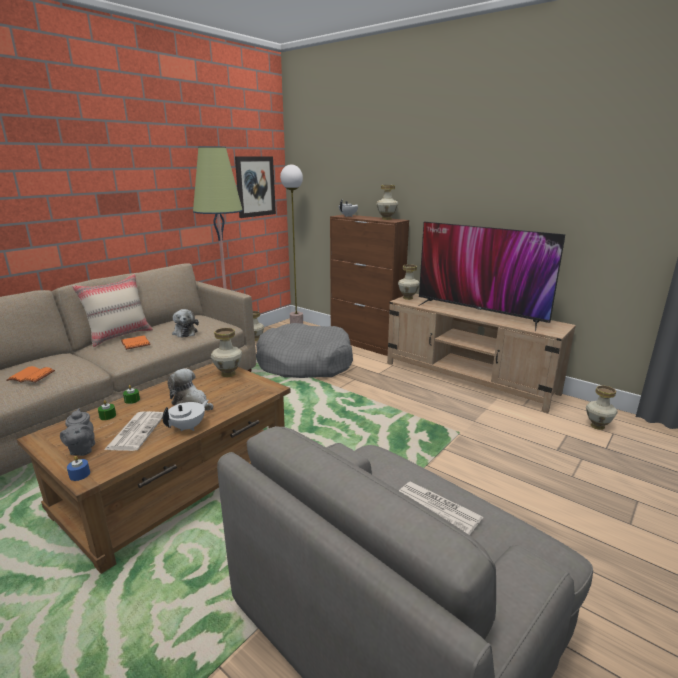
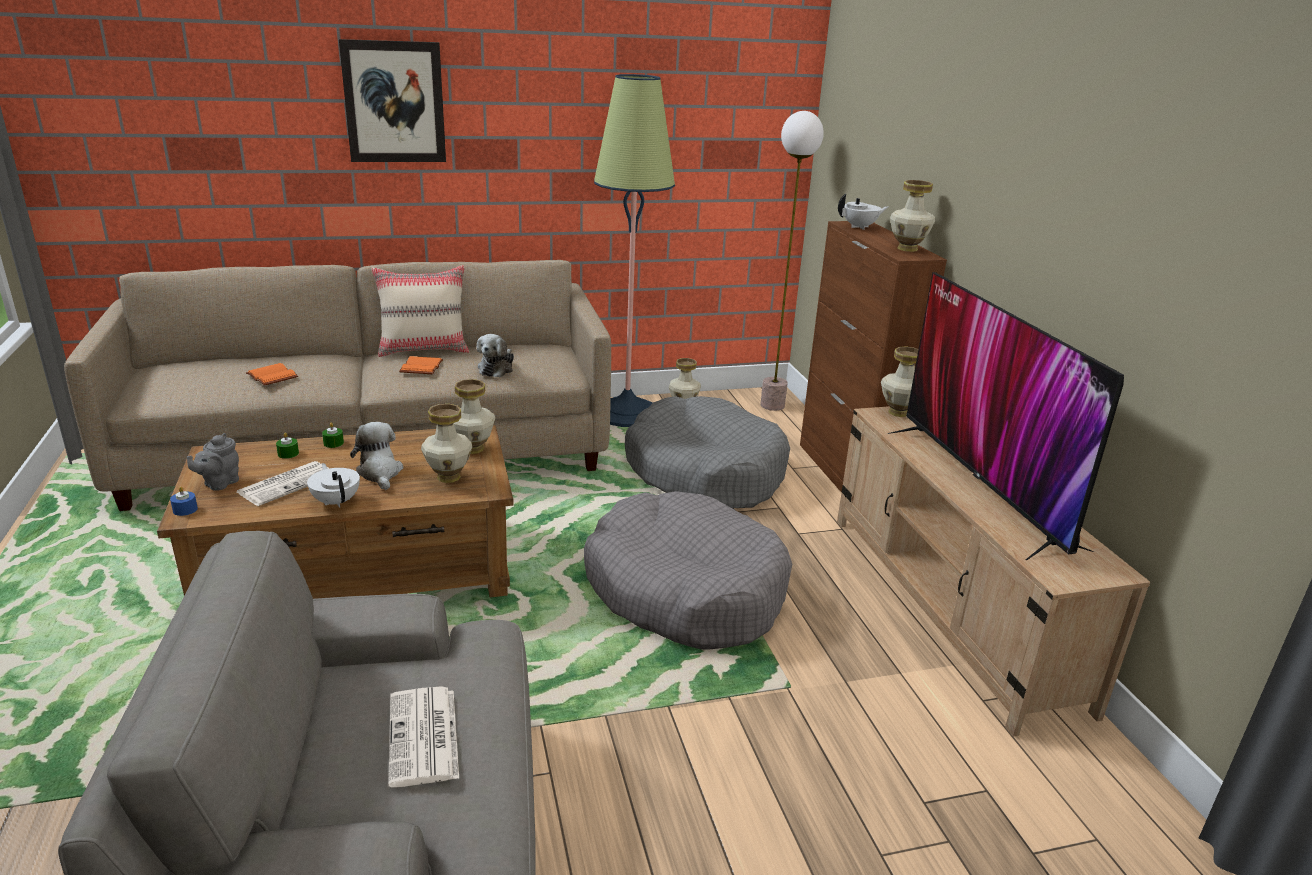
camera: 35 degrees right, 5 degrees up
white teapot [163,400,209,431] -> white teapot turned 105 degrees counterclockwise [307,463,360,508]
picture [235,156,276,218] -> picture moved to [339,39,446,162]
vase [586,385,617,430] -> vase moved to [421,404,473,483]
none -> grey dog bed [584,491,792,649]

